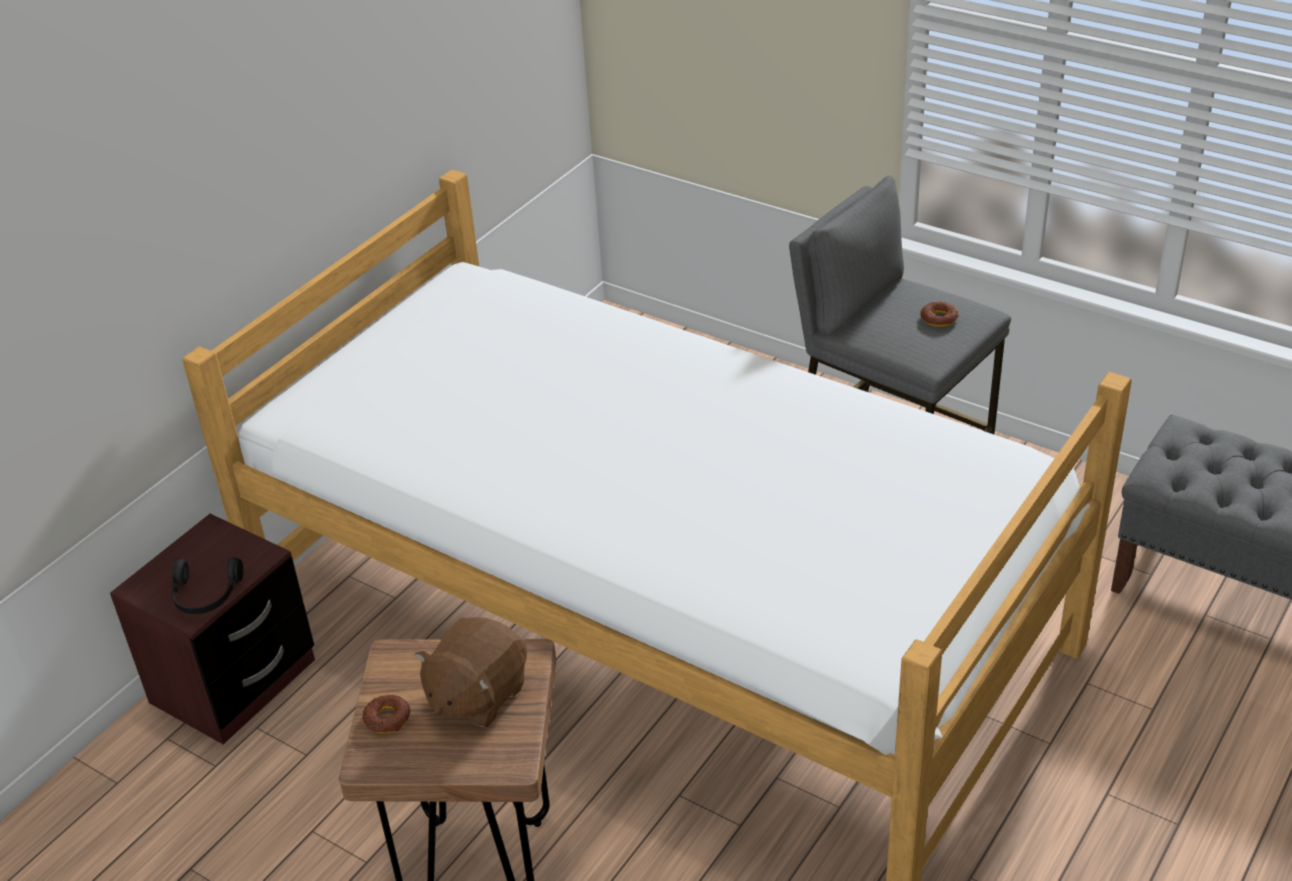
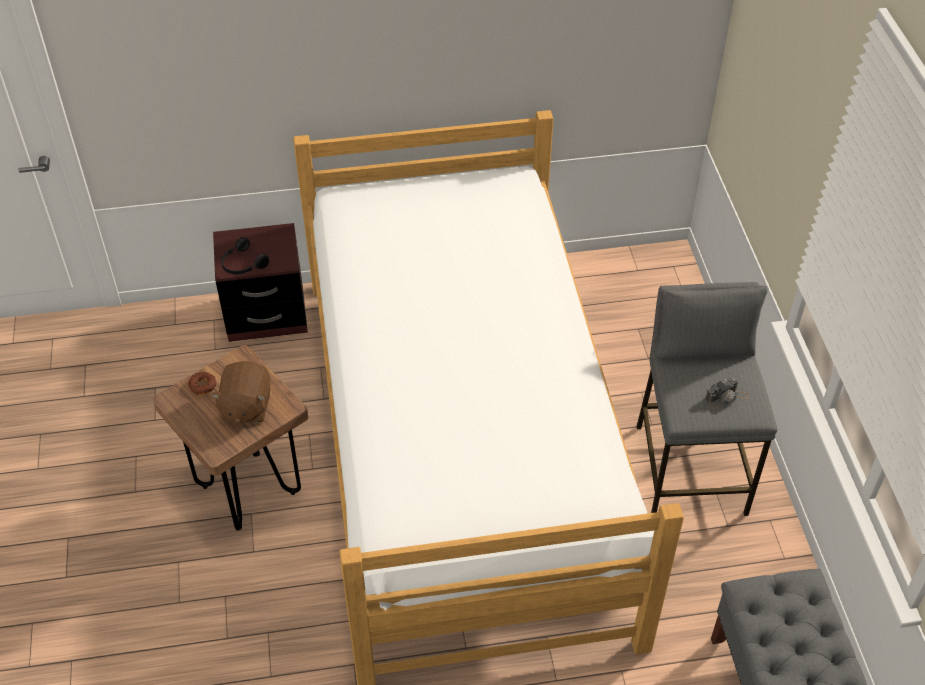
camera: 45 degrees right, 10 degrees up
brown plush toy [415,617,527,727] -> brown plush toy turned 75 degrees counterclockwise [210,361,271,424]
donut [921,301,959,327] -> camera [705,378,749,408]

